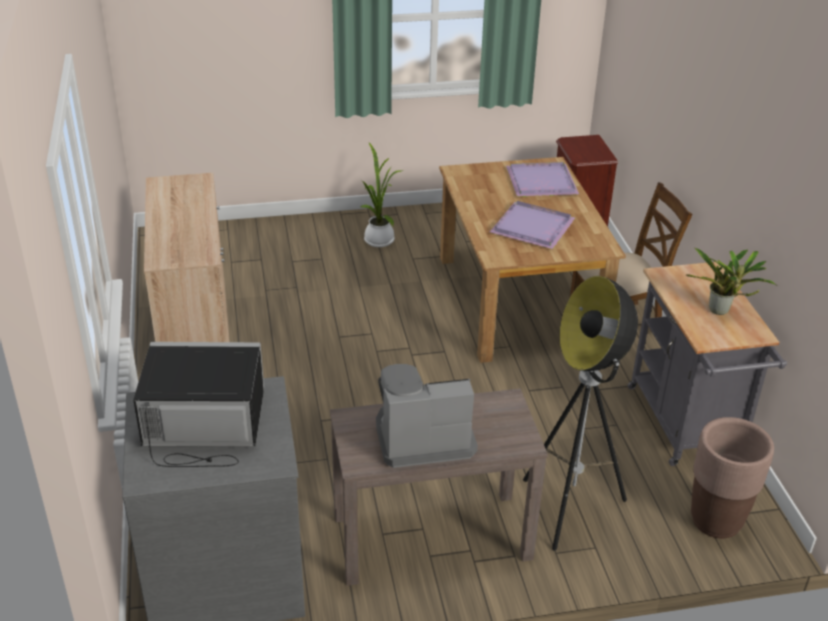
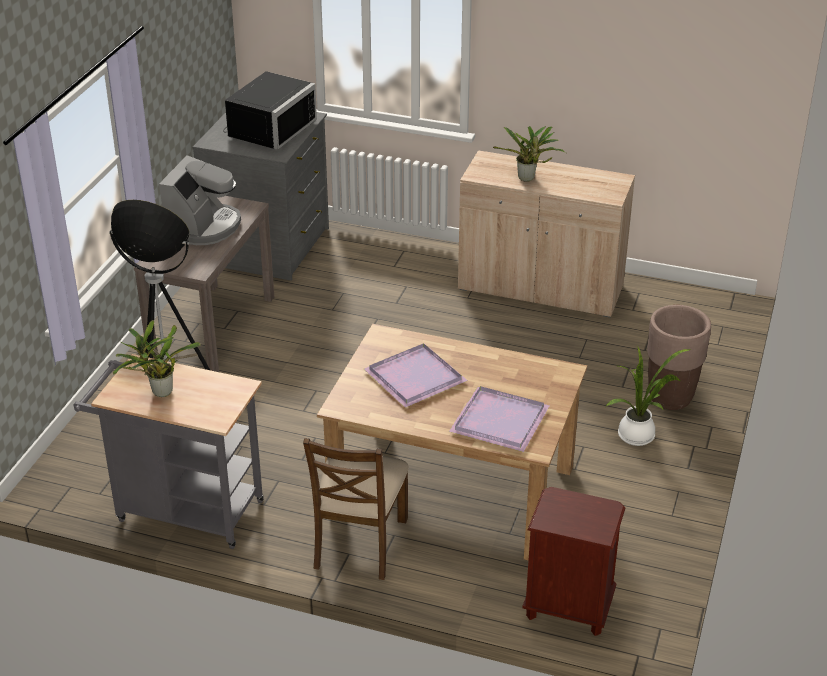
camera: 120 degrees right, 0 degrees up
brown planter [691,417,774,538] -> brown planter moved to [647,305,711,410]
none -> potted plant [493,126,566,182]

